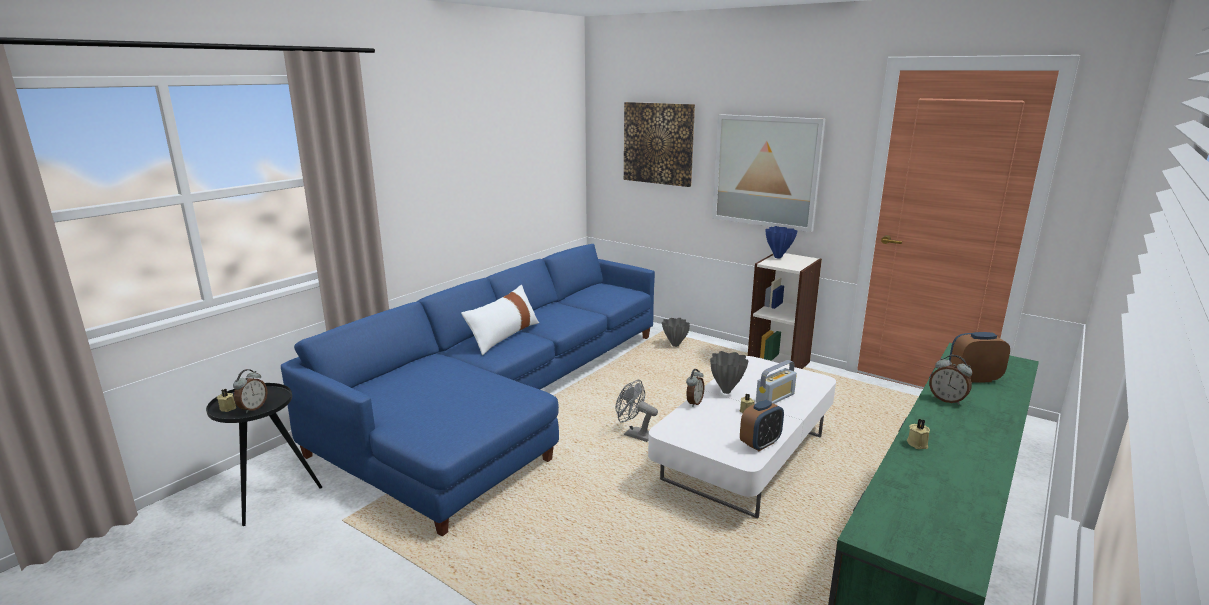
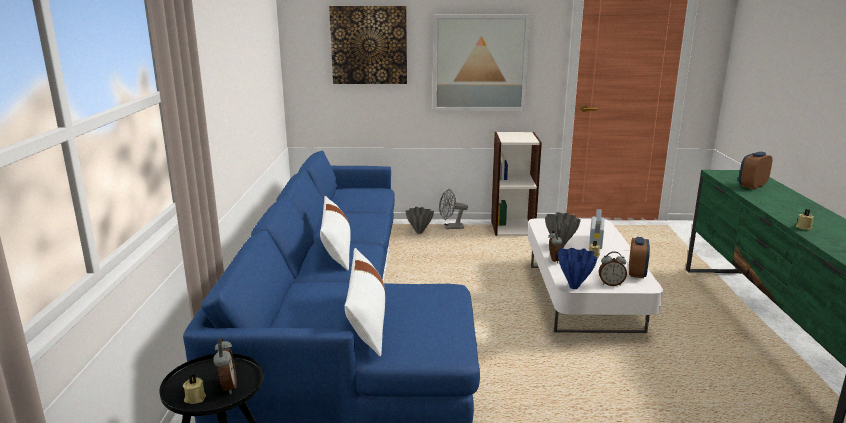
camera: 35 degrees left, 0 degrees up
grey fan [615,380,658,442] -> grey fan moved to [439,189,468,229]
blue vase [766,226,797,258] -> blue vase moved to [558,248,598,289]
alarm clock [929,355,972,405] -> alarm clock moved to [599,251,627,286]
none -> white pillow [345,248,385,357]

